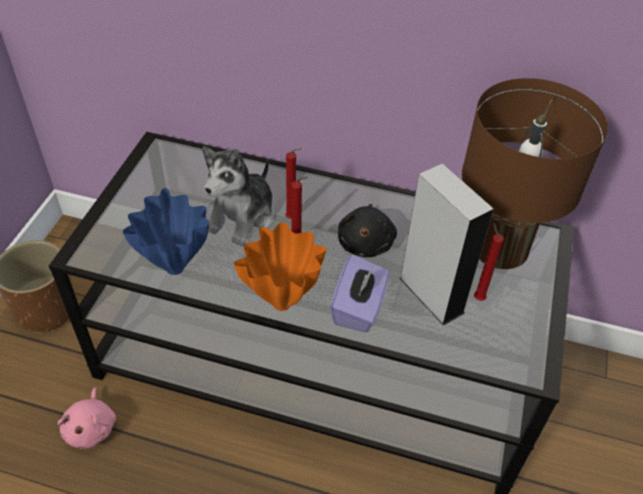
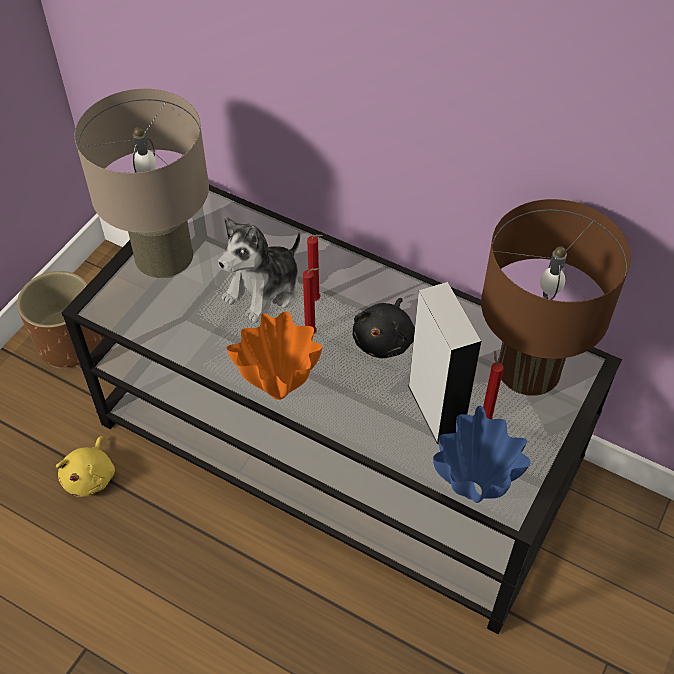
camera: 15 degrees right, 5 degrees up
pink plush toy [57,387,116,449] -> yellow plush toy [56,436,115,497]
blue vase [123,188,209,275] -> blue vase moved to [433,406,531,503]
purple tissue box [330,255,389,333] -> none
none -> beige table lamp [75,89,209,278]

